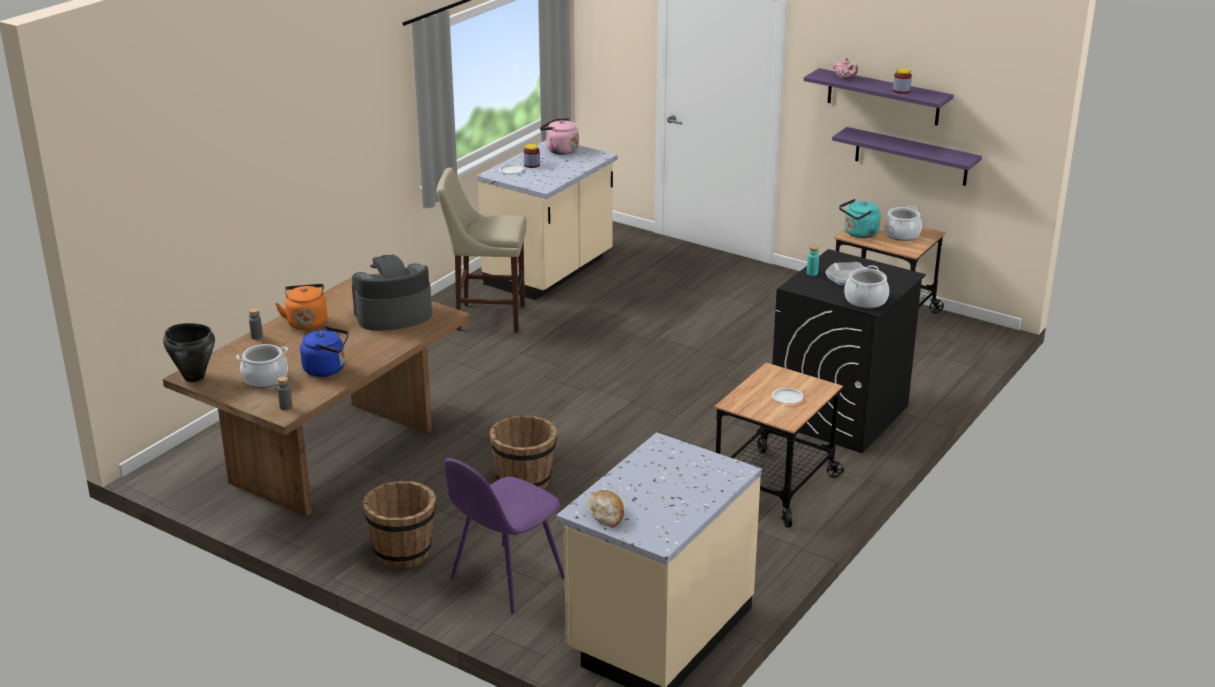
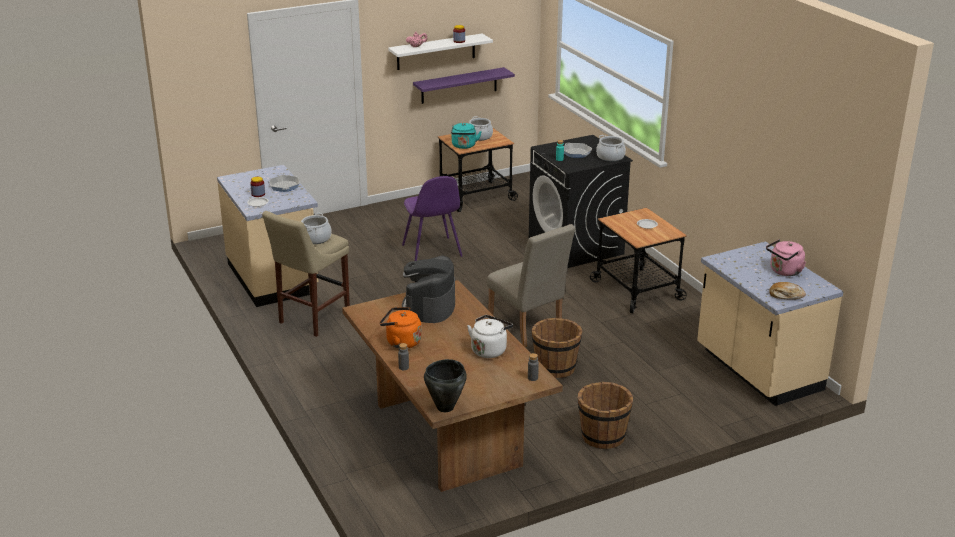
camera: 60 degrees left, 0 degrees up
cooking pot [236,344,288,388] -> cooking pot moved to [301,213,332,244]
blue kettle [300,326,349,377] -> white kettle [467,315,513,358]
purple chair [444,458,565,614] -> purple chair moved to [402,176,462,261]
pink kettle [540,118,579,155] -> pink kettle moved to [766,239,806,276]
purple shelf [804,68,954,126] -> white shelf [388,34,493,70]
none -> frying pan [269,175,300,192]
none -> beige chair [487,224,575,347]

